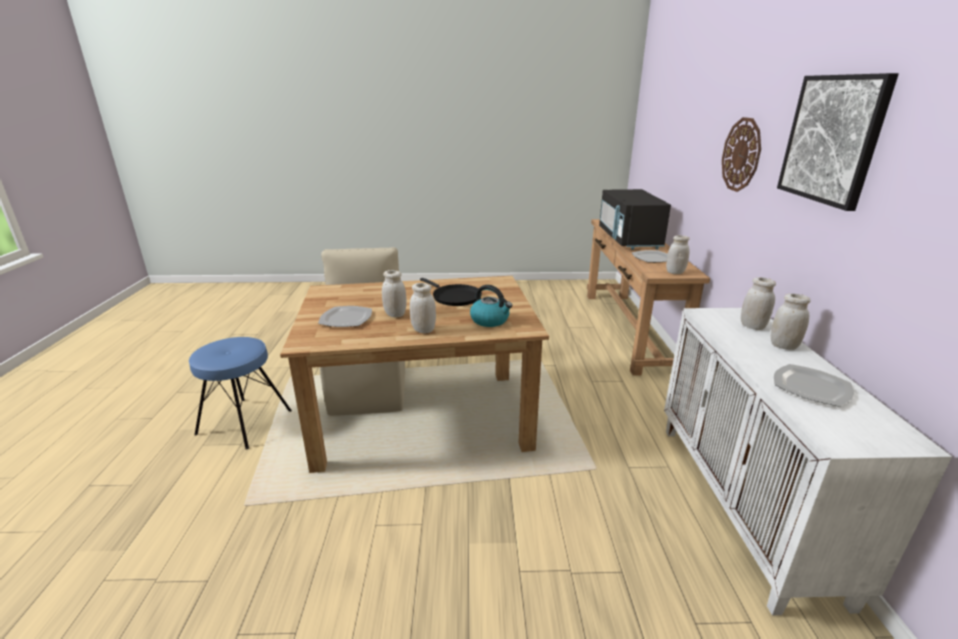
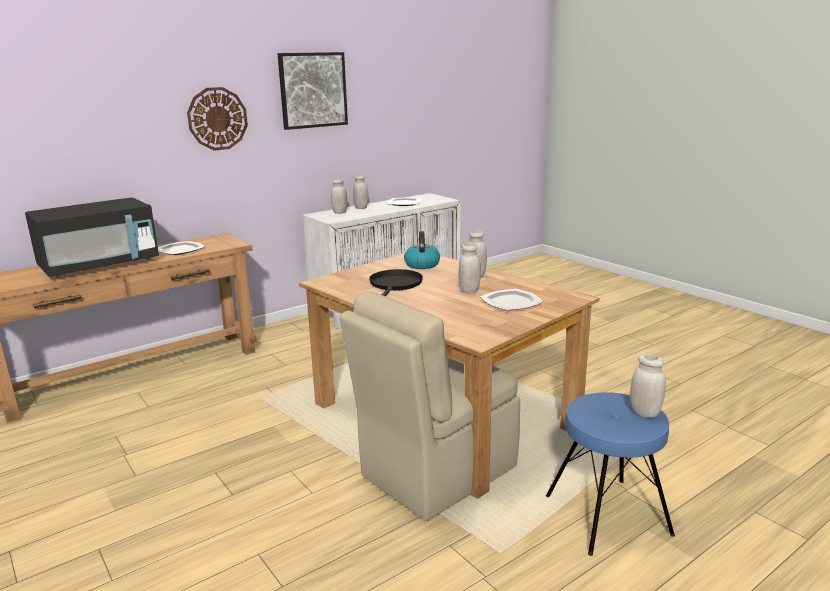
camera: 125 degrees left, 5 degrees down
white jar [666,235,690,274] -> white jar moved to [630,354,666,418]

